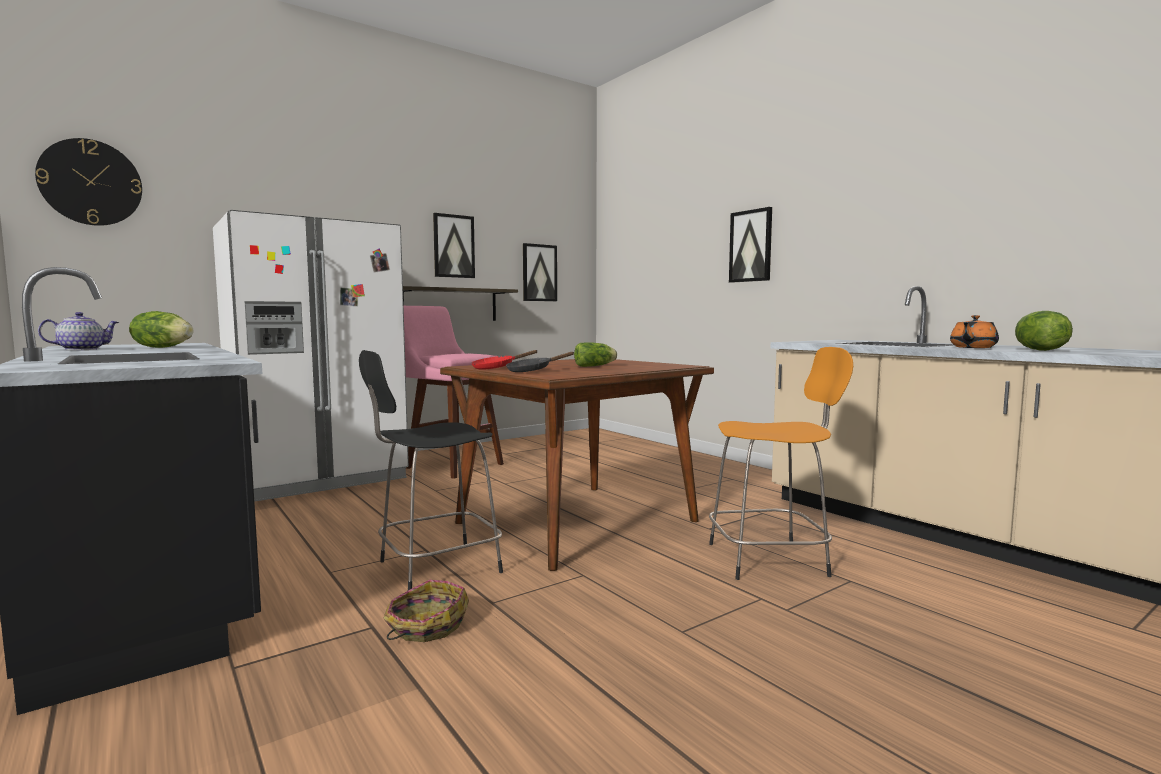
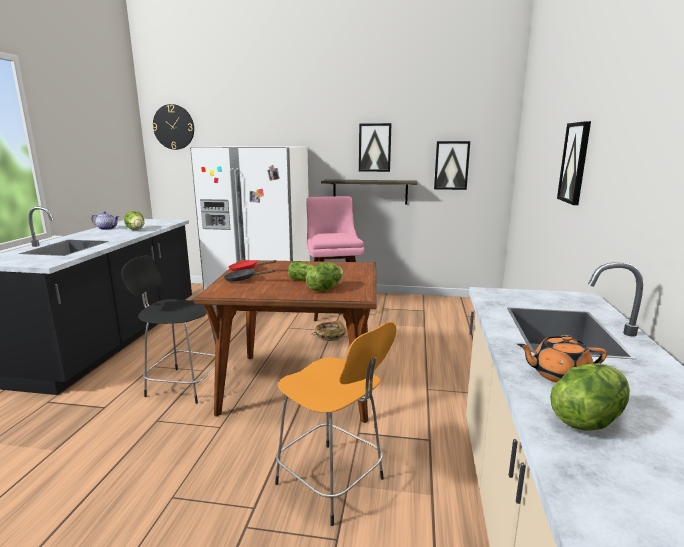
camera: 45 degrees right, 10 degrees up
basket [383,580,469,642] -> basket moved to [311,320,346,341]
none -> lettuce [306,263,343,291]

